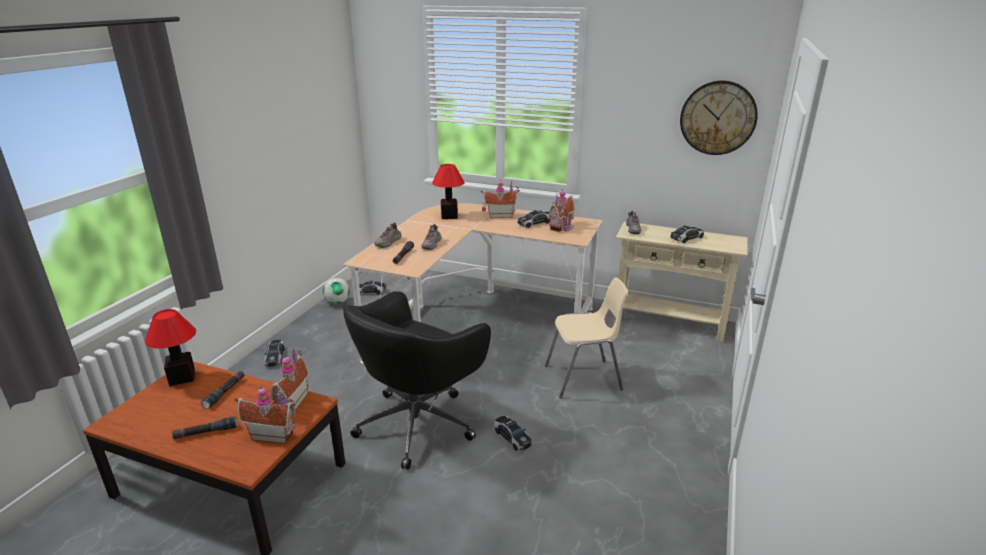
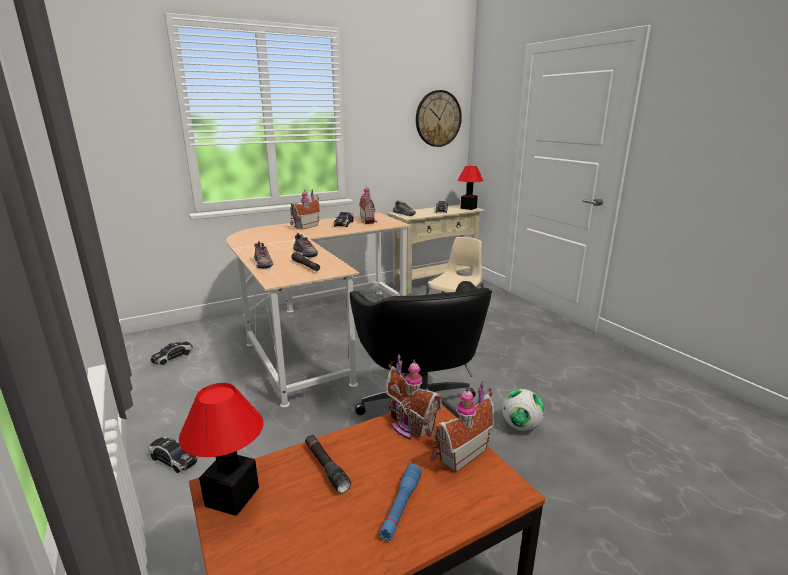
camera: 50 degrees left, 5 degrees down
black flashlight [172,416,237,439] -> blue flashlight [379,464,422,541]
football [322,278,350,304] -> football moved to [502,389,544,431]
table lamp [432,164,465,219] -> table lamp moved to [458,166,483,210]
toy car [494,416,532,451] -> none

